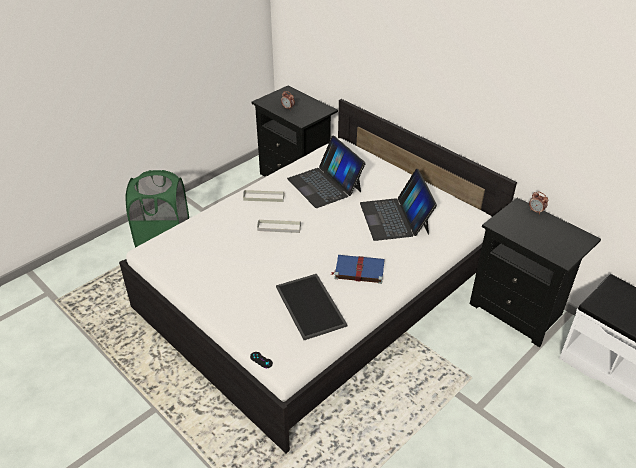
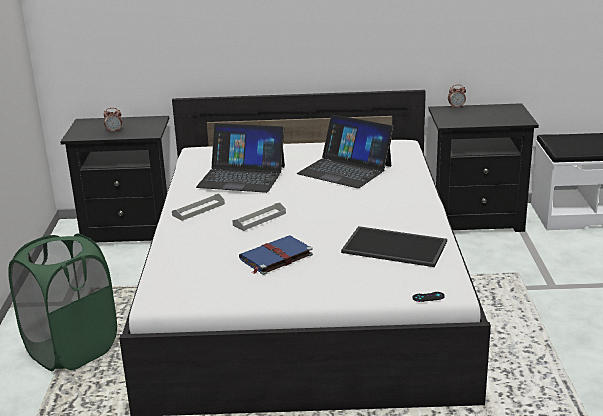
camera: 45 degrees left, 15 degrees down
blue book [330,255,385,284] -> blue book moved to [239,236,313,275]

